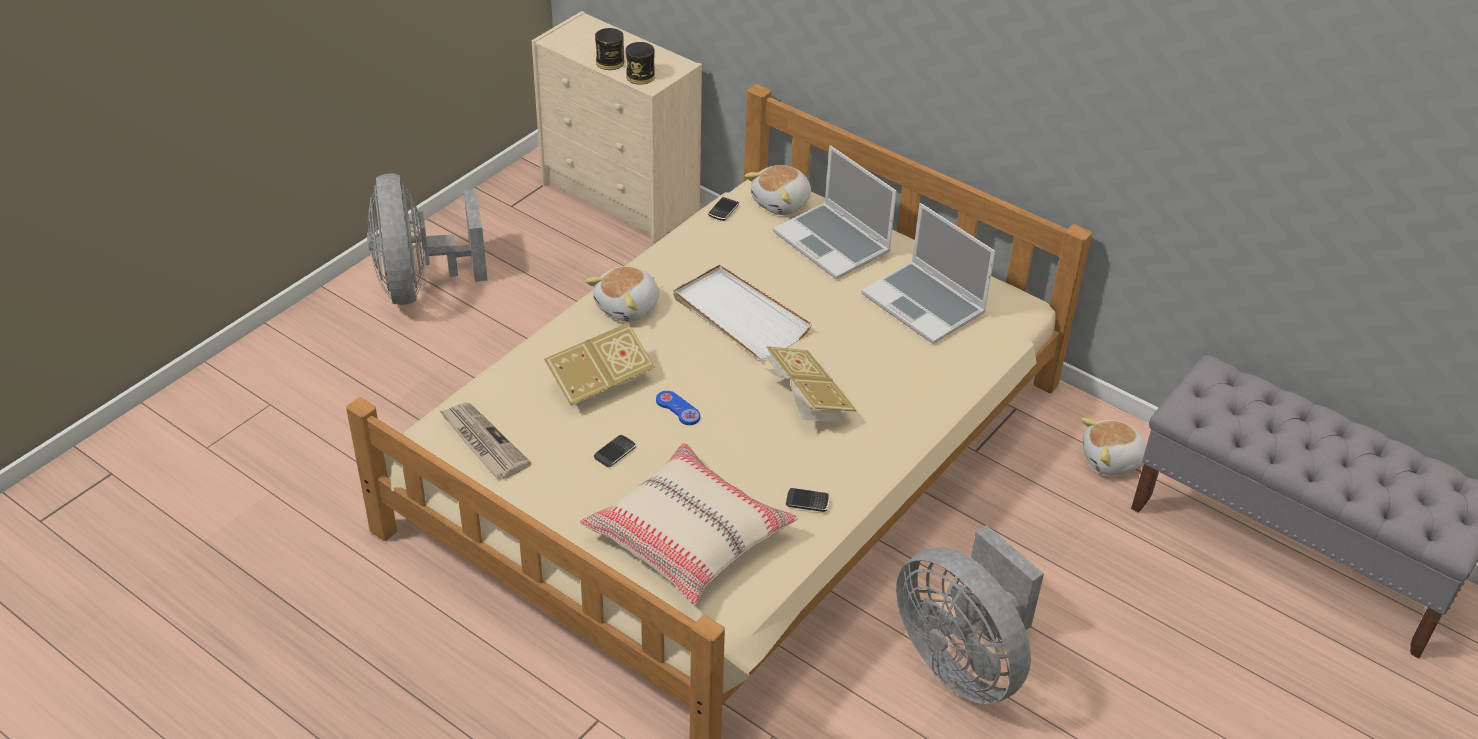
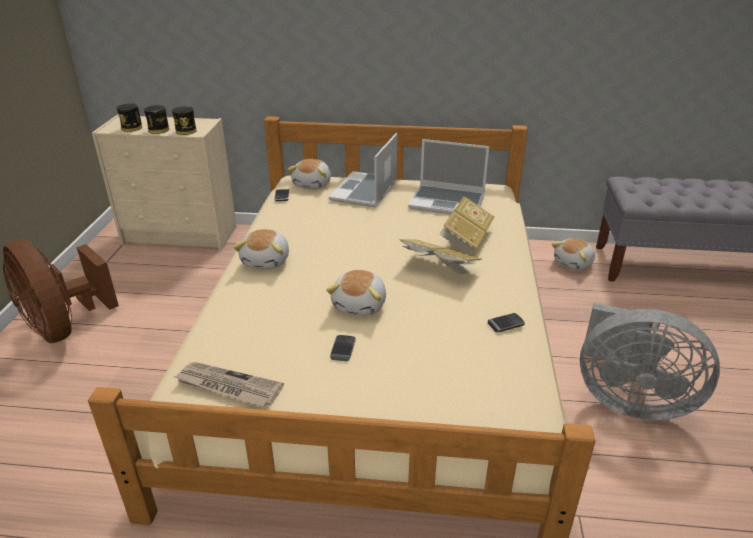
camera: 30 degrees left, 10 degrees down
grey fan [367,173,488,305] -> brown fan [3,240,119,343]
book [544,323,655,409] -> book moved to [439,196,494,255]
beige pillow [580,443,798,605] -> none
blue game controller [656,391,700,425] -> plush toy [326,270,386,316]
white tray [673,265,812,360] -> none
laptop [773,145,897,279] -> laptop turned 90 degrees clockwise [329,133,397,207]
none -> can [116,103,142,132]

